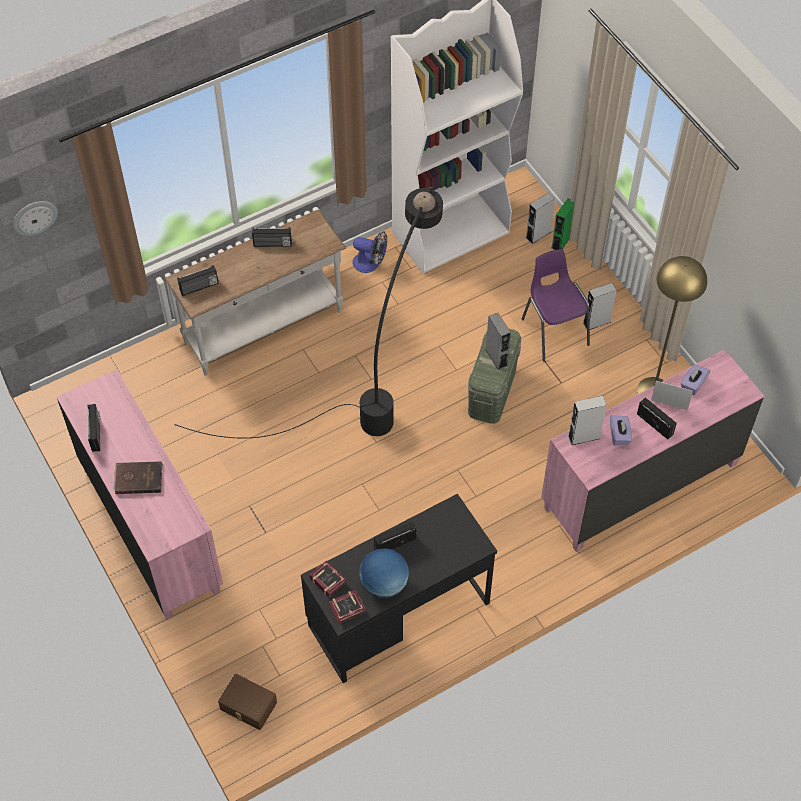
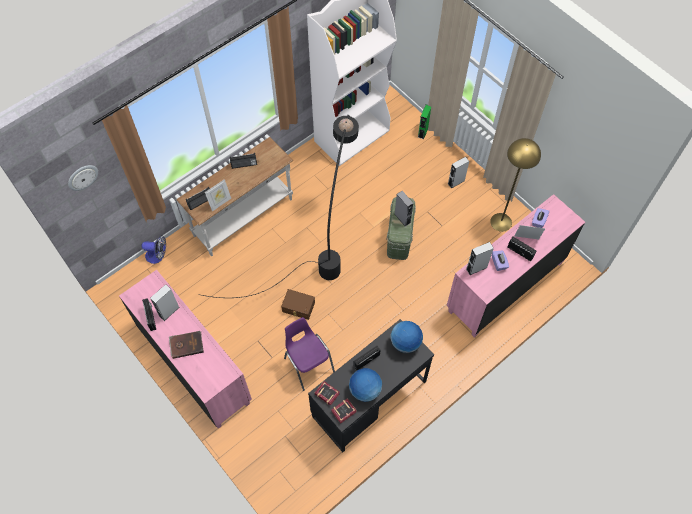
camera: 10 degrees left, 5 degrees up
brown storage box [218,674,277,730] -> brown storage box moved to [281,289,315,320]
fan [352,231,387,273] -> fan moved to [141,235,166,264]
purple chair [522,249,590,361] -> purple chair moved to [284,317,335,391]
grey speaker [526,193,555,244] -> grey speaker moved to [150,284,180,321]
none -> picture frame [205,179,231,211]
none -> globe [390,321,423,353]

